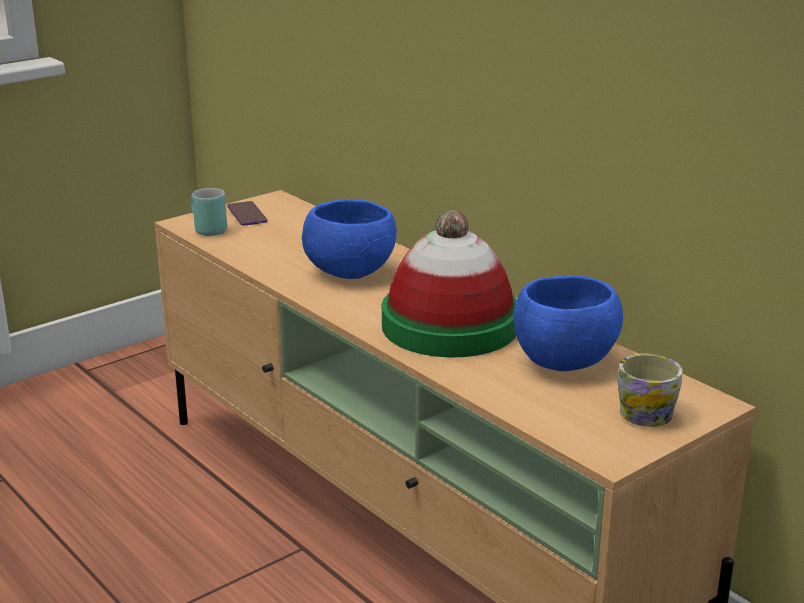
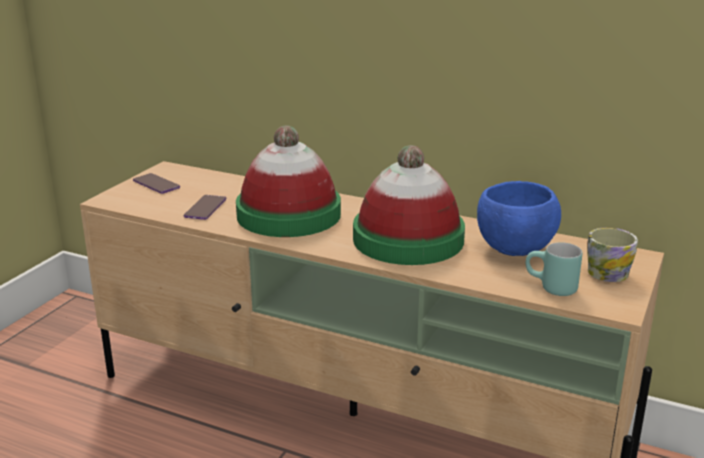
camera: 25 degrees left, 0 degrees up
turquoise mug [190,188,227,236] -> turquoise mug moved to [526,242,582,296]
blue bowl [302,199,397,279] -> hat [236,125,341,237]
none -> phone [184,195,226,220]

